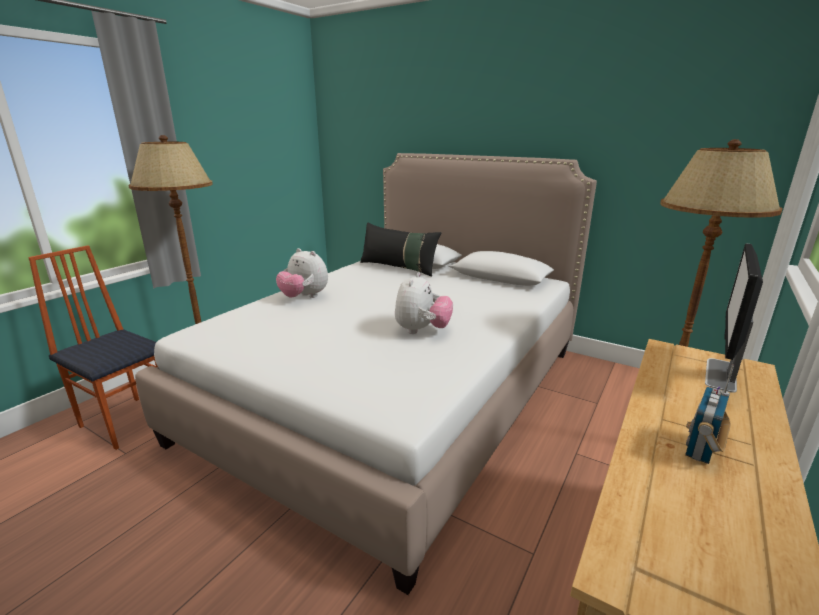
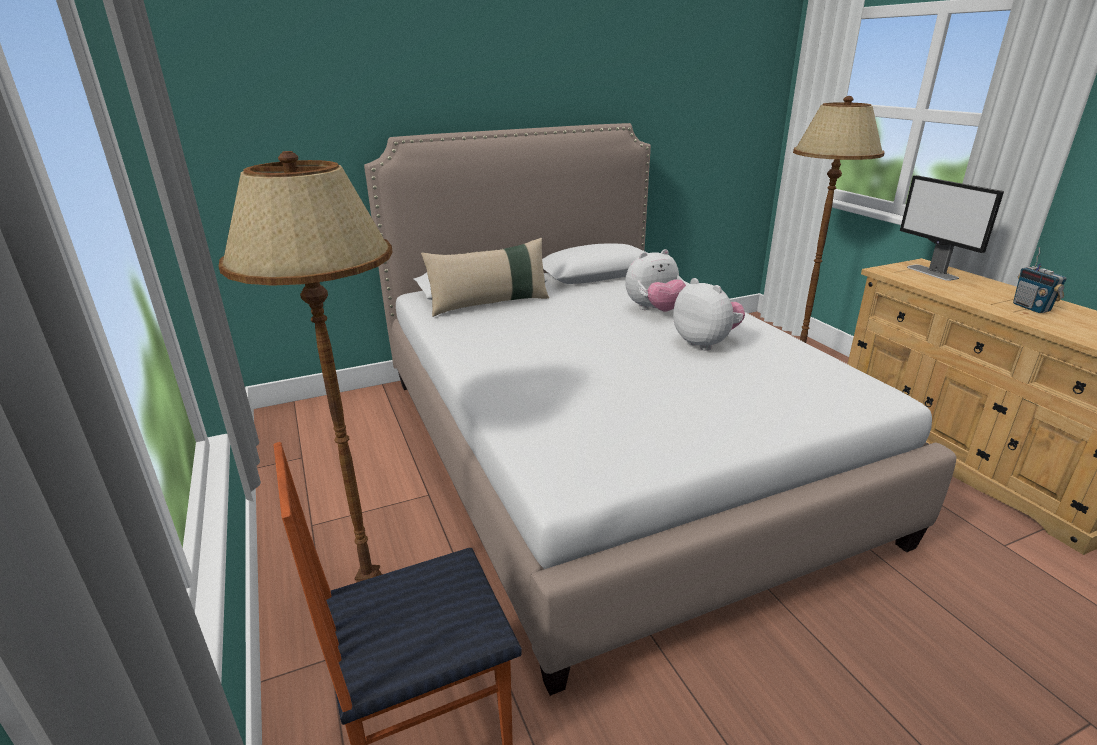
camera: 55 degrees left, 5 degrees up
plush toy [276,248,328,298] -> plush toy moved to [625,249,686,311]
black pillow [360,222,441,276] -> beige pillow [421,238,549,317]

